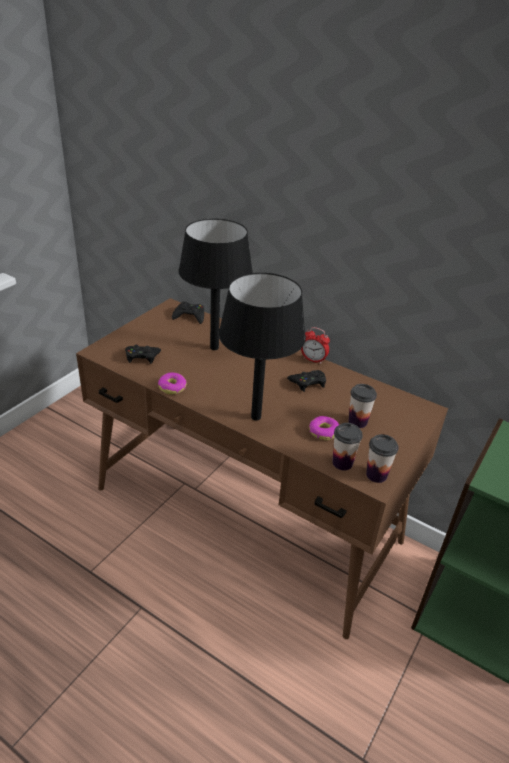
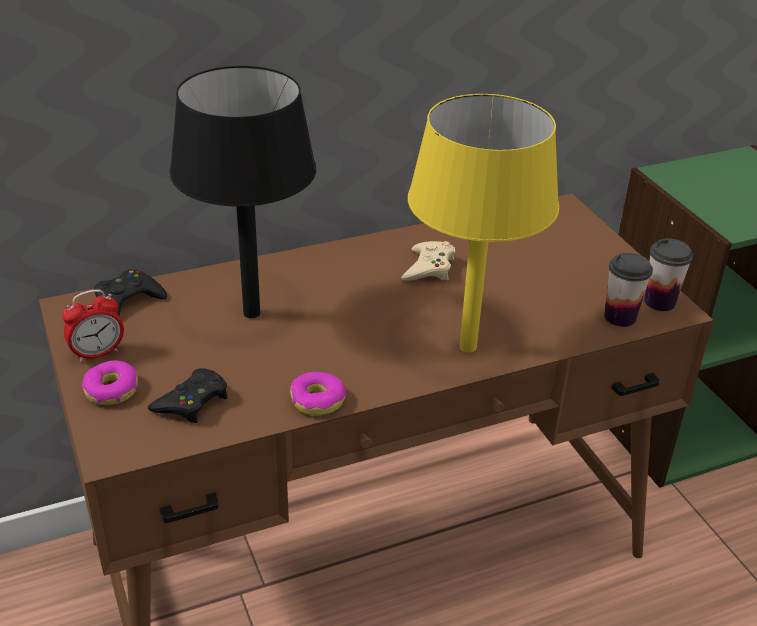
camera: 55 degrees left, 0 degrees up
black table lamp [218,273,306,420] -> yellow table lamp [408,94,559,352]
black game controller [287,370,326,392] -> beige game controller [401,241,455,281]
alarm clock [301,327,330,364] -> alarm clock moved to [62,289,124,362]
donut [309,416,339,440] -> donut moved to [82,361,138,405]
cup [348,384,377,428] -> none

